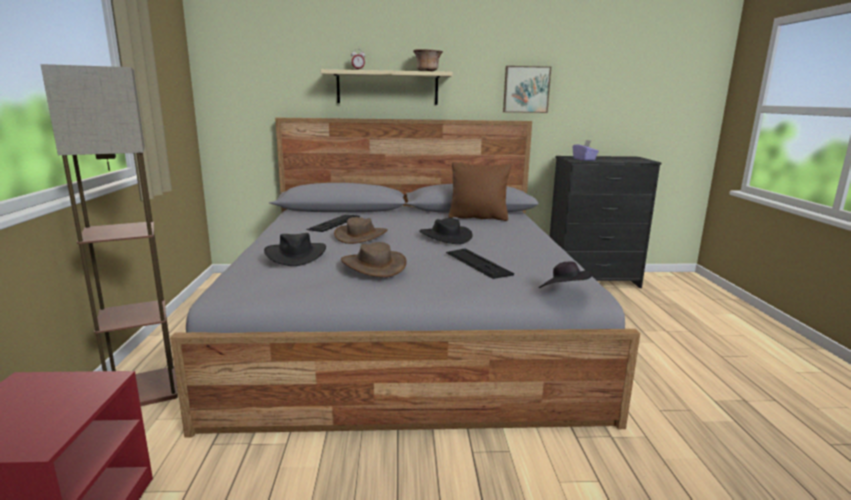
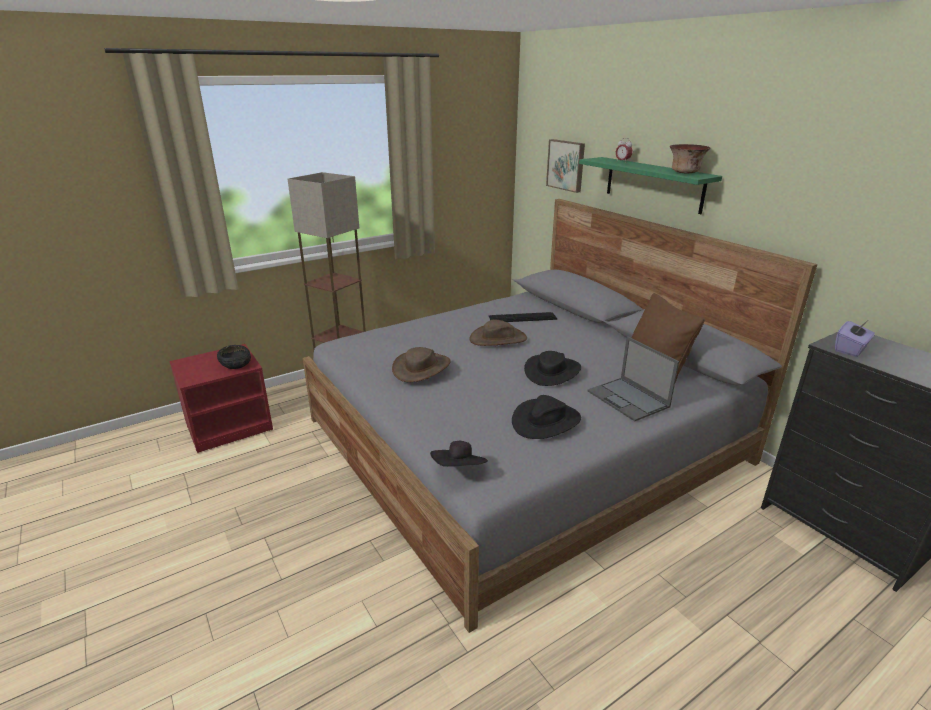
camera: 60 degrees right, 10 degrees up
black hat [264,233,326,266] -> black hat moved to [512,395,581,439]
beige shelf [321,69,453,105] -> green shelf [579,157,722,214]
keyboard [446,249,514,279] -> none
picture [503,66,551,113] -> picture moved to [546,139,585,193]
none -> black bowl [217,345,251,369]
none -> laptop [587,336,679,421]

